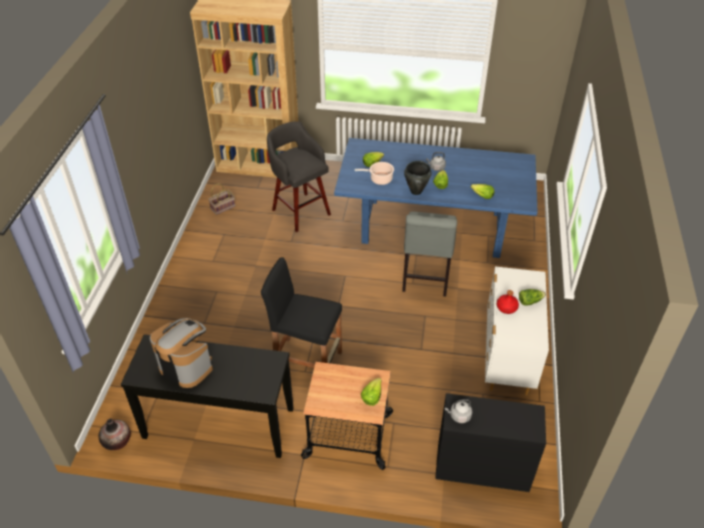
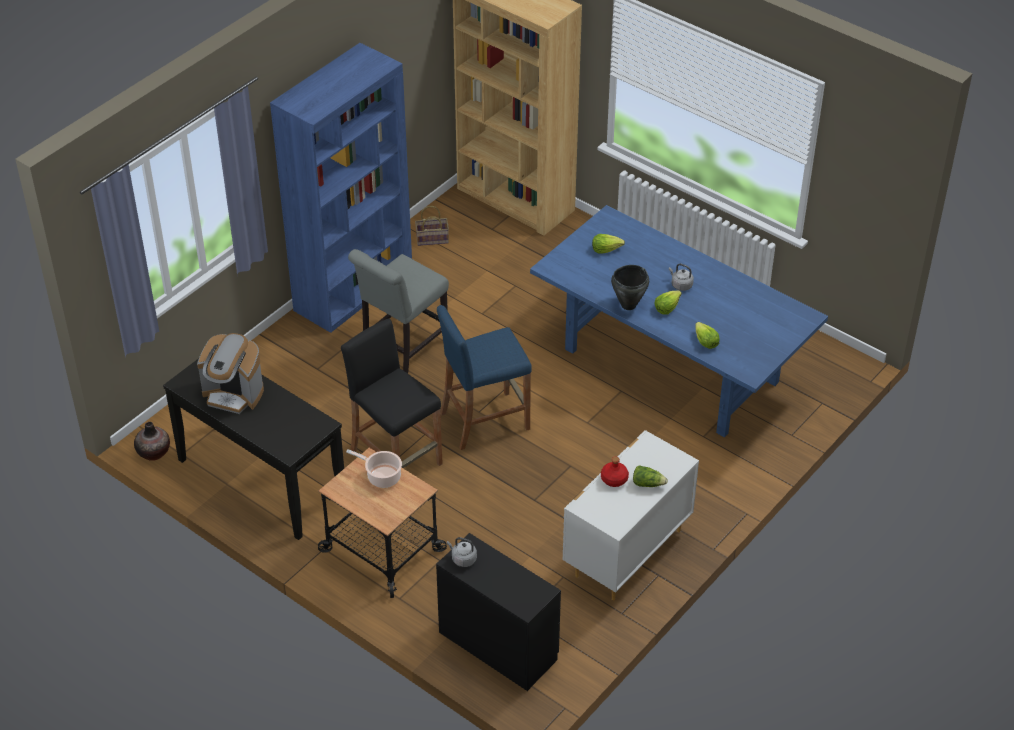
camera: 30 degrees right, 0 degrees up
coffee machine [150,318,213,388] -> coffee machine turned 135 degrees clockwise [197,333,264,414]
grey stool [267,121,331,232] -> none
cooking pot [354,162,394,185] -> cooking pot moved to [346,449,402,488]
lettuce [361,378,382,406] -> none
grey chair [402,211,457,296] -> grey chair moved to [348,249,449,373]
none -> blue bookcase [270,43,412,333]
none -> blue stool [437,305,532,450]

